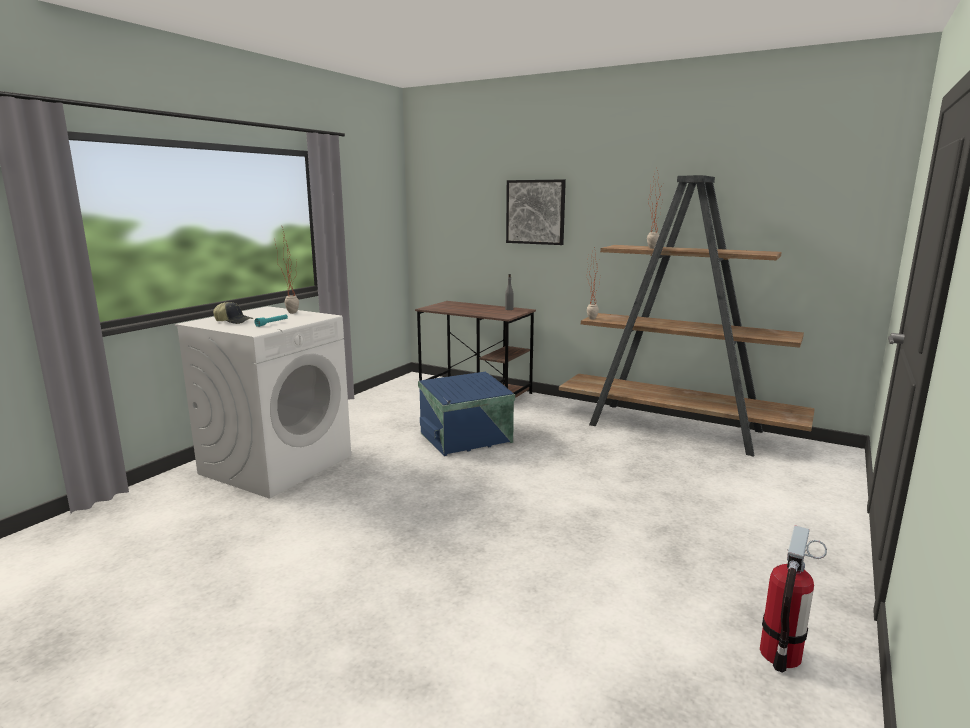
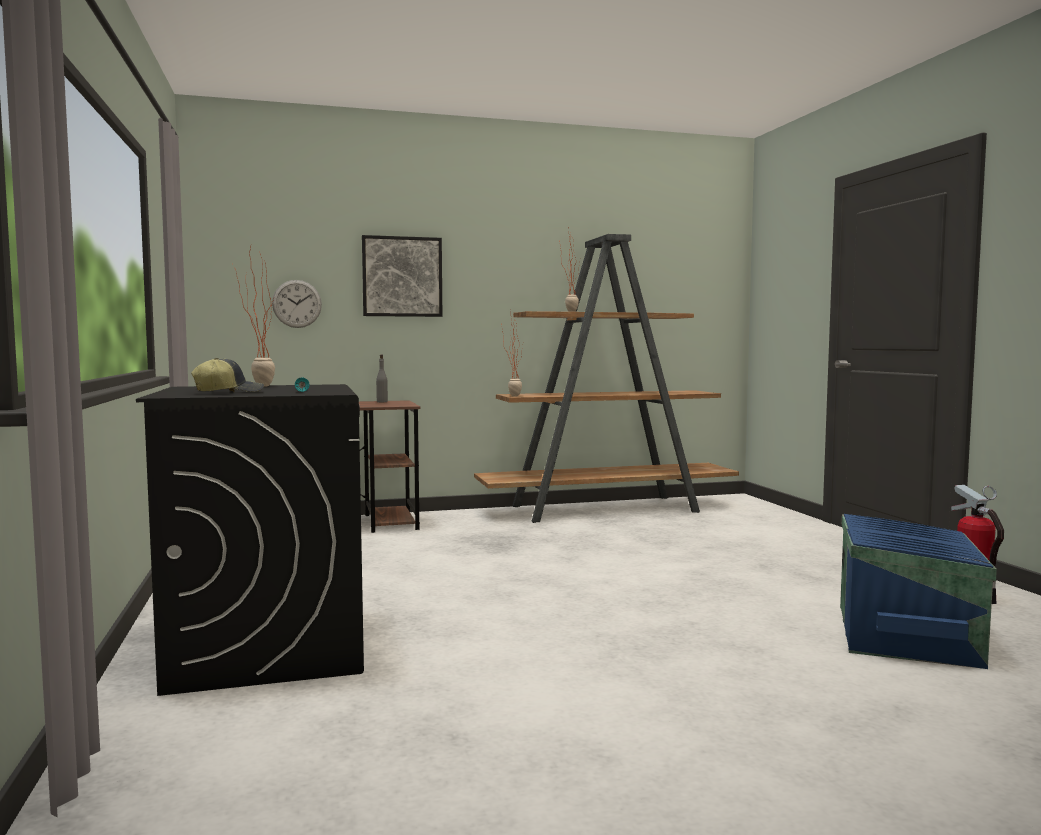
camera: 45 degrees left, 10 degrees down
white washing machine [175,306,351,498] -> black washing machine [136,384,364,696]
blue storage box [418,372,515,456] -> blue storage box moved to [840,514,997,669]
none -> wall clock [272,280,322,328]

